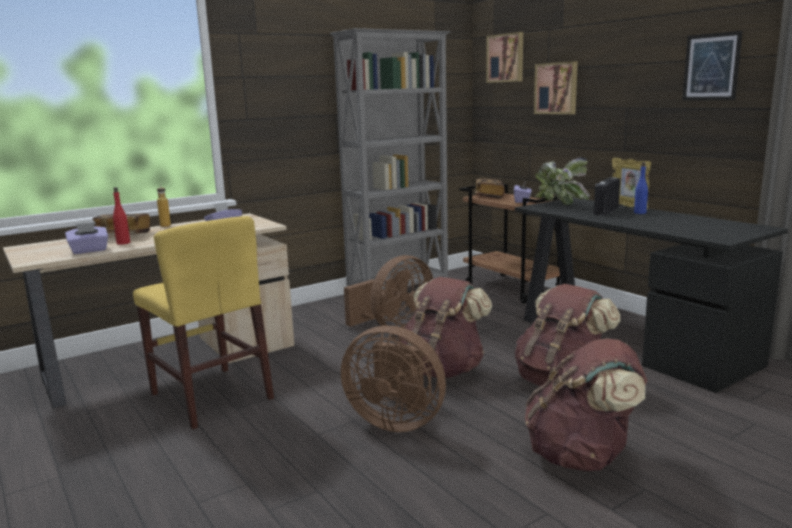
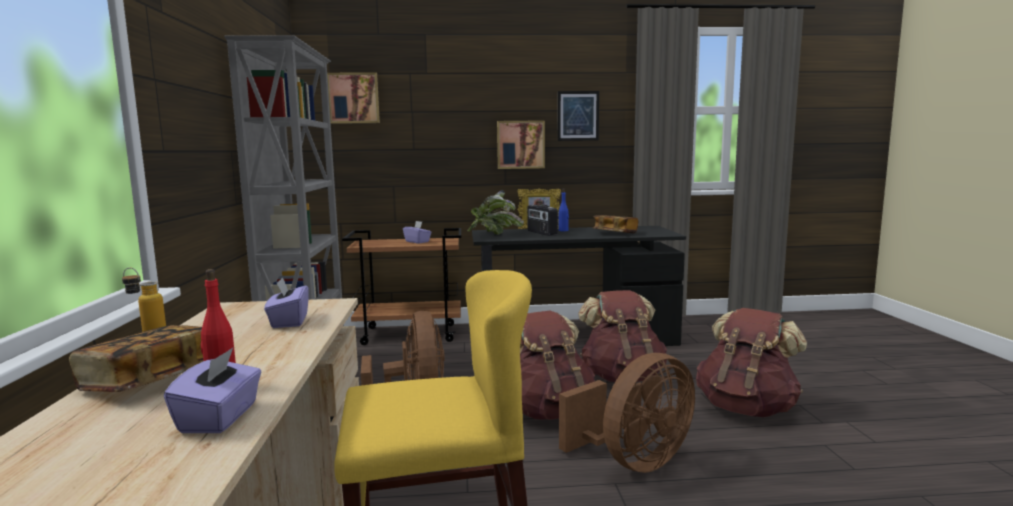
camera: 60 degrees left, 5 degrees down
book [475,178,505,199] -> book moved to [593,215,638,233]
picture [534,61,578,114] -> picture moved to [497,120,545,169]

